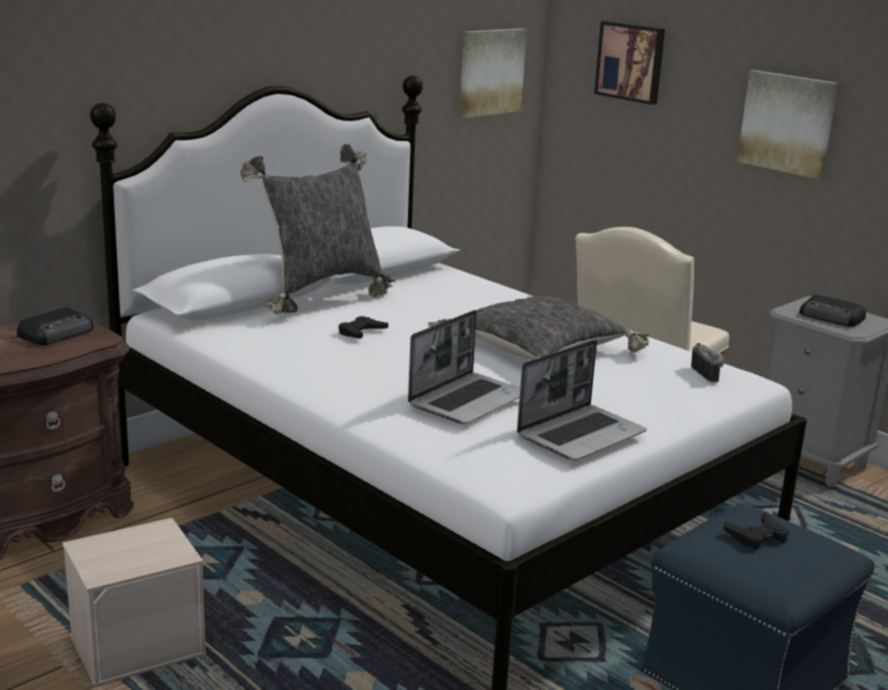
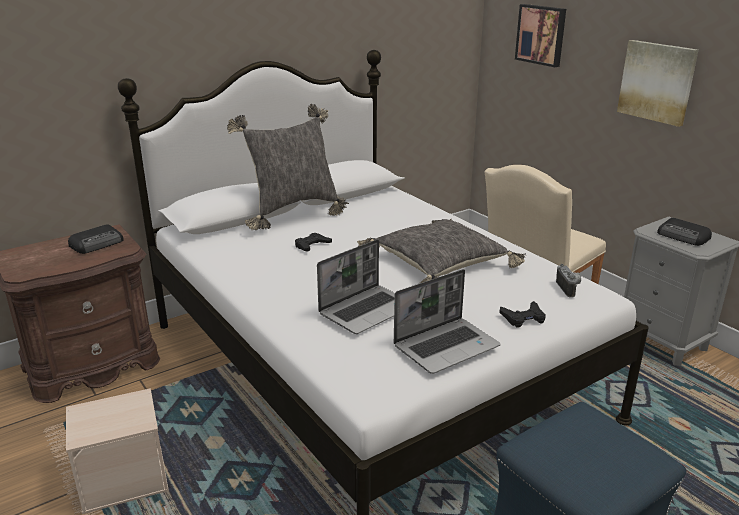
camera: 10 degrees right, 5 degrees up
picture [459,28,527,118] -> none
black game controller [724,512,789,550] -> black game controller moved to [499,301,546,327]

